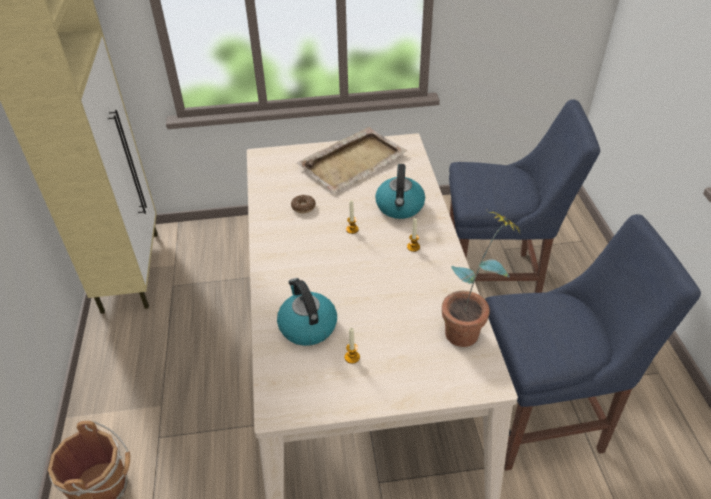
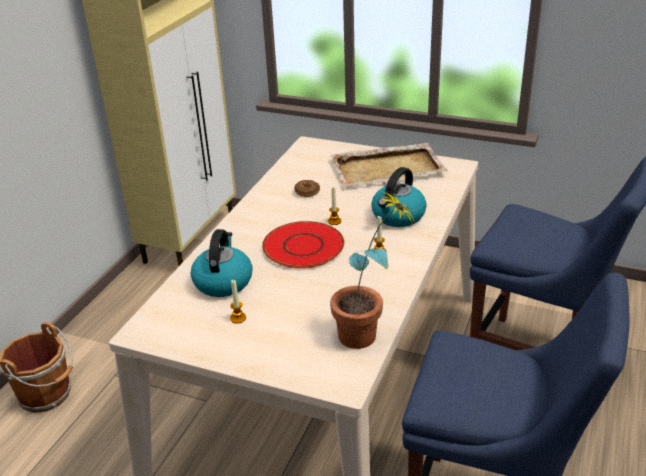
camera: 30 degrees right, 10 degrees down
none -> red plate [262,221,344,268]

